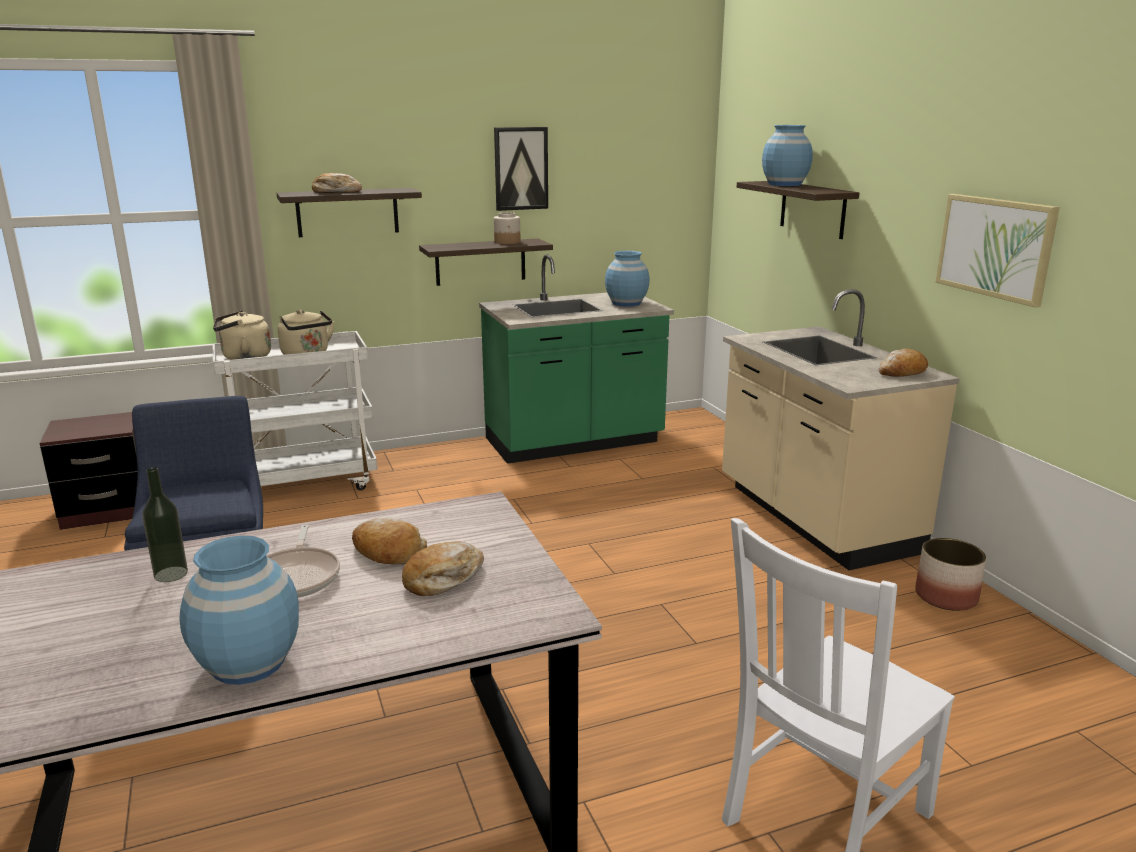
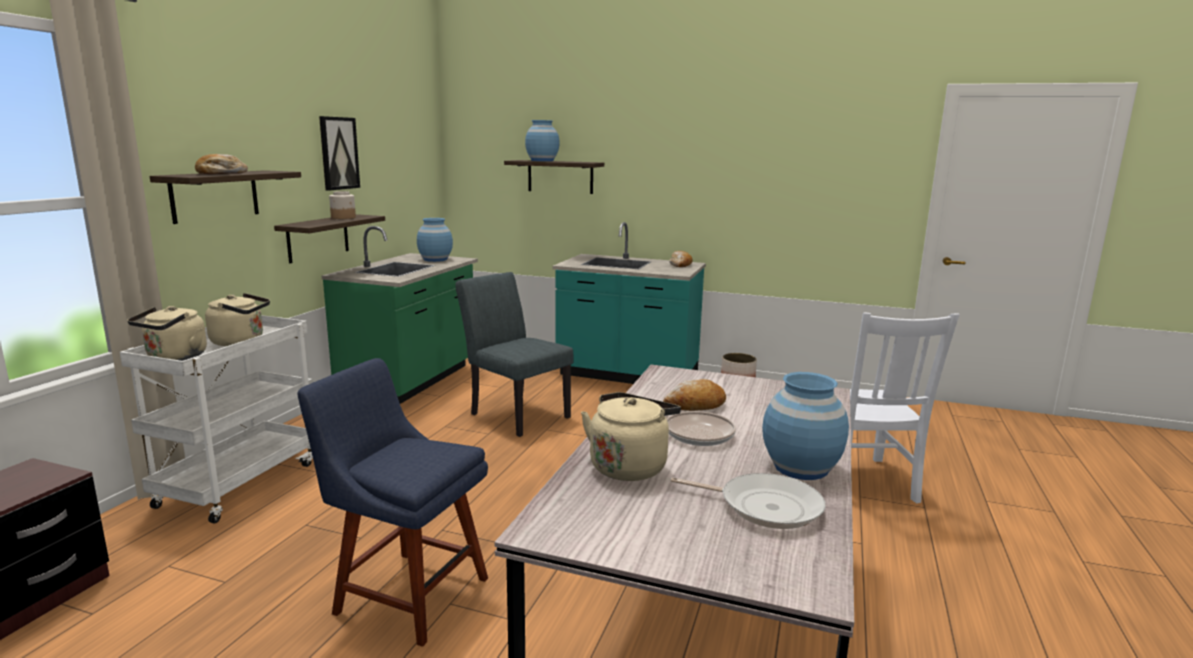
camera: 50 degrees left, 5 degrees down
bottle [142,467,188,582] -> beige kettle [581,392,681,481]
bread [402,541,484,596] -> none
beige counter [722,289,960,570] -> turquoise counter [553,222,706,384]
picture [935,194,1060,307] -> none
none -> grey chair [455,272,573,437]
none -> frying pan [671,473,826,529]

